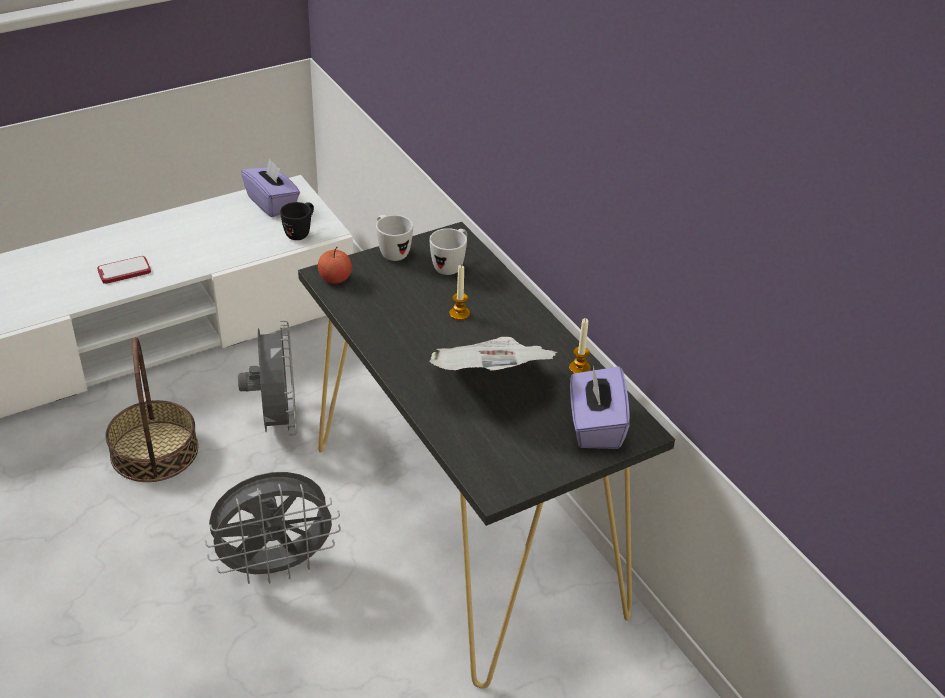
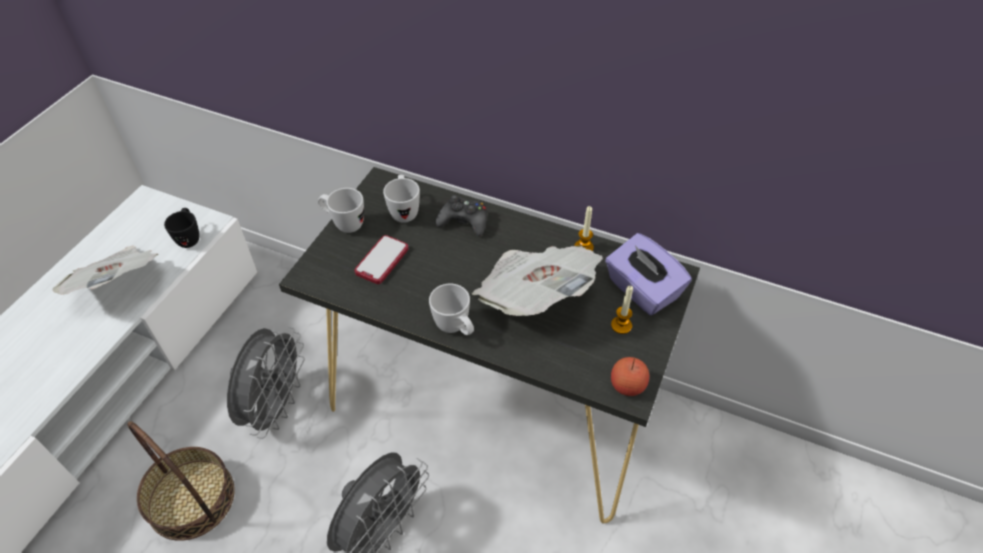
camera: 35 degrees left, 10 degrees up
phone [97,256,151,284] -> phone moved to [354,235,408,284]
grey fan [238,320,297,436] -> grey fan turned 60 degrees clockwise [227,327,305,439]
purple tissue box [241,158,300,217] -> none
apple [318,247,352,284] -> apple moved to [611,357,649,396]
candle [449,265,470,320] -> candle moved to [611,286,633,334]
none -> newspaper [52,246,159,295]
none -> white mug [429,284,474,335]
none -> black game controller [435,195,487,236]

